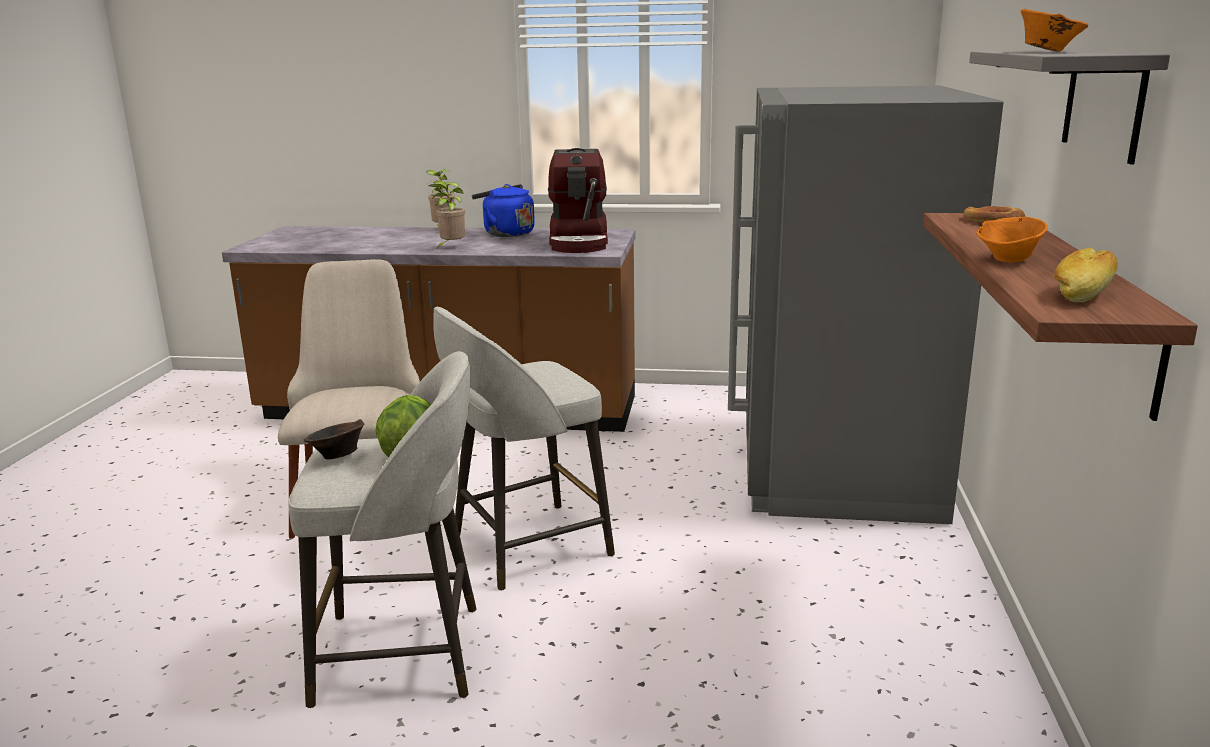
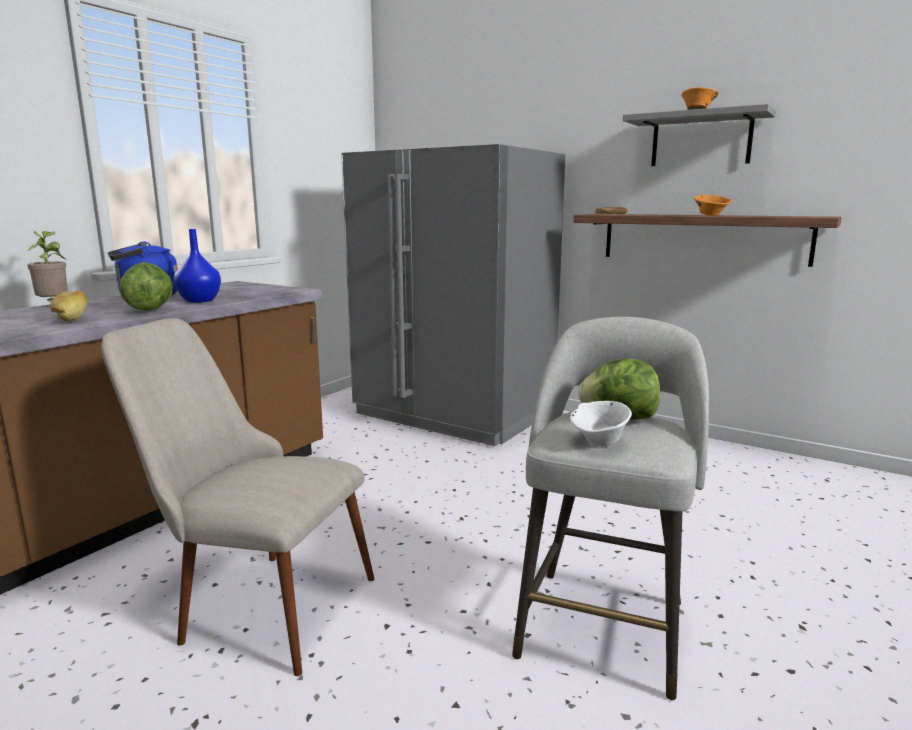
camera: 65 degrees left, 5 degrees down
brown bowl [304,419,364,460] -> white bowl [570,401,632,446]
potted plant [429,181,465,248] -> lettuce [120,262,173,311]
grey stool [434,306,615,591] -> none
coffee machine [548,148,608,253] -> none
bread [1054,247,1118,302] -> bread moved to [50,291,88,322]
none -> blue vase [174,229,221,303]

